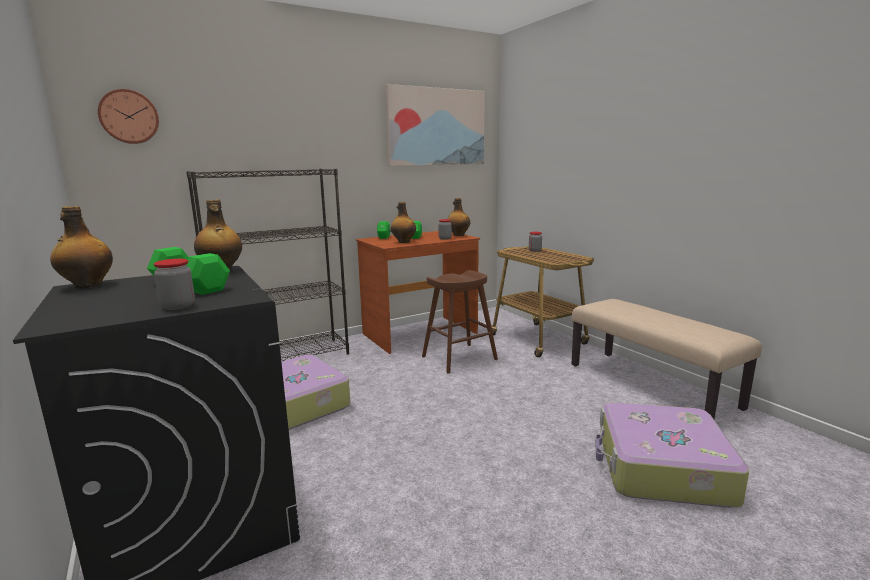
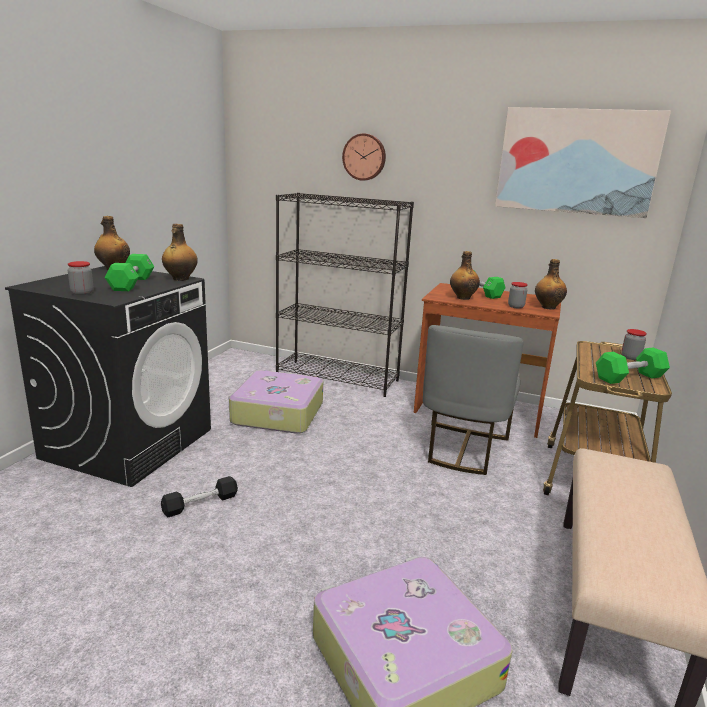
camera: 50 degrees right, 5 degrees up
wall clock [98,89,159,144] -> wall clock moved to [342,133,386,181]
brown stool [422,270,498,374] -> grey chair [423,325,524,475]
none -> black dumbbell [161,476,238,517]
none -> green dumbbell [596,347,670,384]

